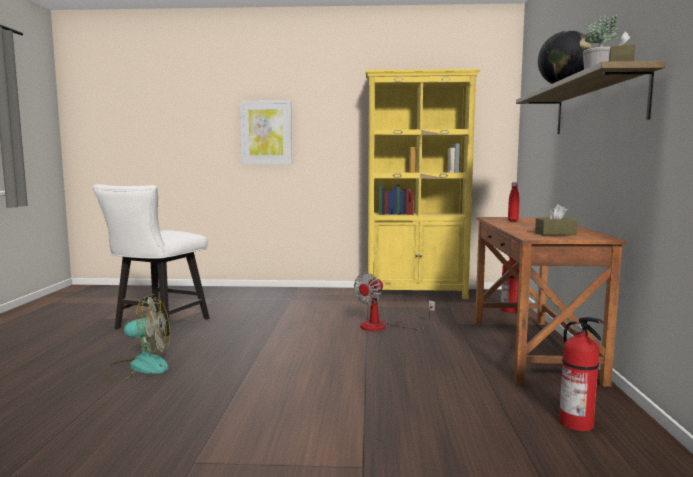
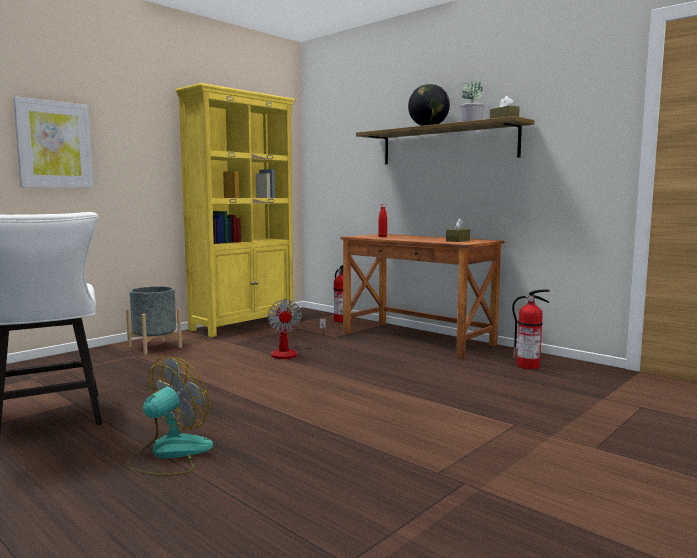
camera: 50 degrees left, 0 degrees up
none -> grey planter [126,286,182,355]

